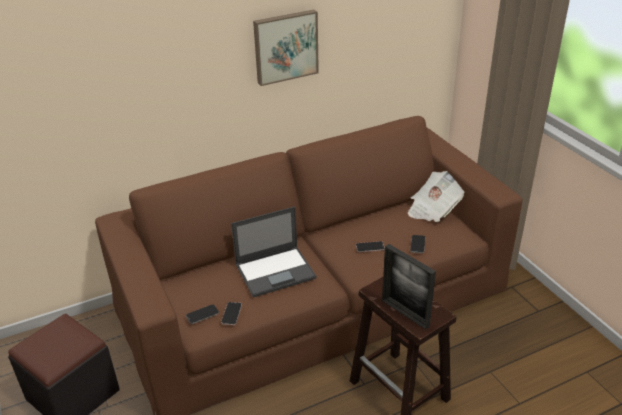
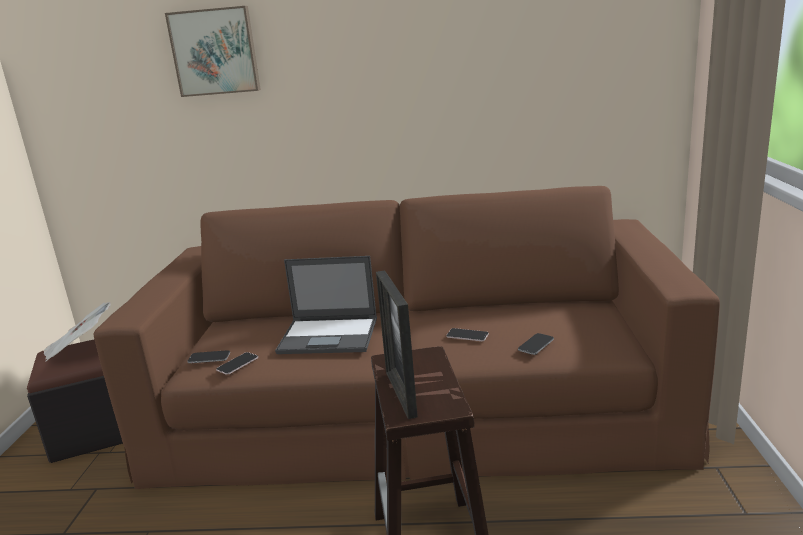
camera: 30 degrees right, 15 degrees down
picture [253,10,319,86] -> picture moved to [165,6,261,97]
newspaper [408,171,464,222] -> newspaper moved to [44,302,111,362]

